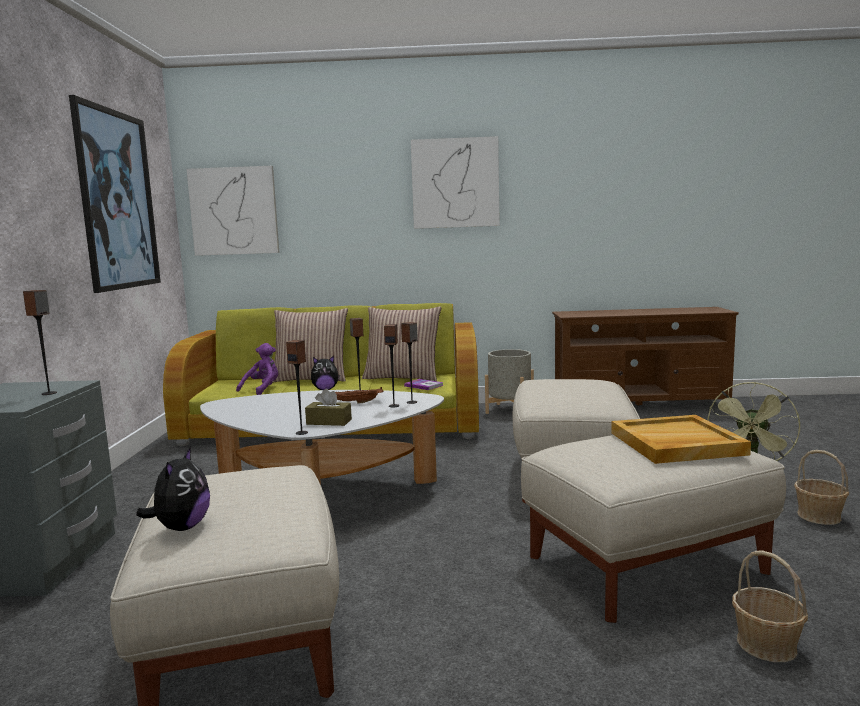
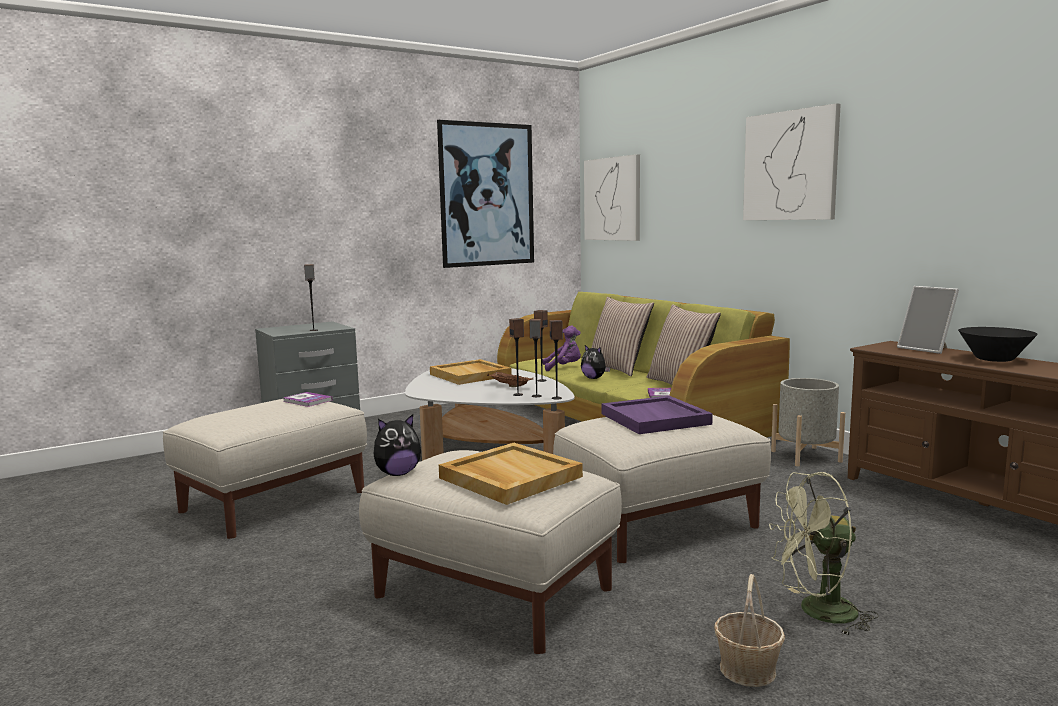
camera: 55 degrees right, 0 degrees up
plush toy [136,447,210,531] -> plush toy moved to [374,414,421,476]
speaker [286,340,308,435] -> speaker moved to [550,320,563,400]
brown tissue box [305,389,352,426] -> none
basket [732,550,808,662] -> none
none -> book [283,392,333,407]
none -> beige tray [430,359,512,385]
none -> purple tray [601,396,713,434]
none -> picture frame [897,286,959,354]
none -> black bowl [958,327,1038,362]

